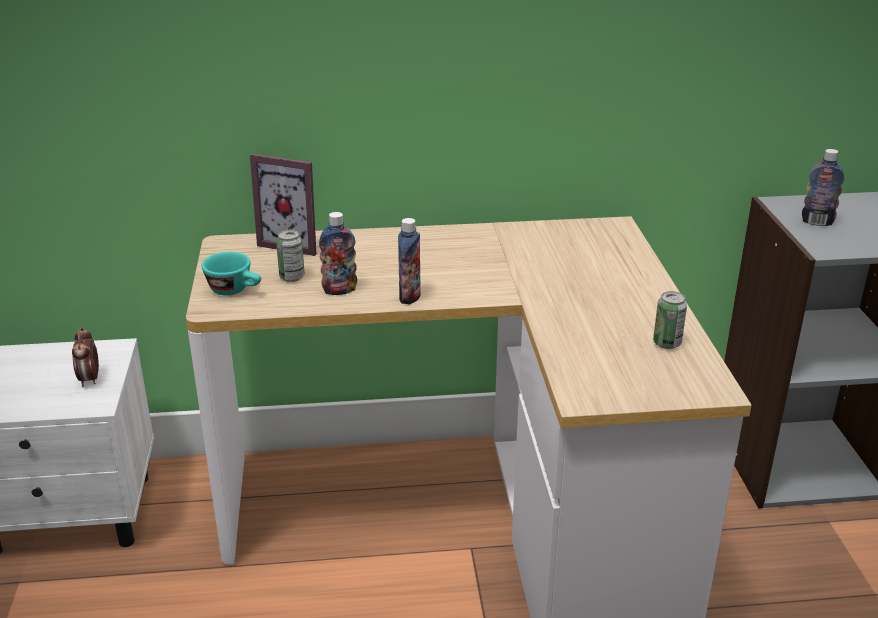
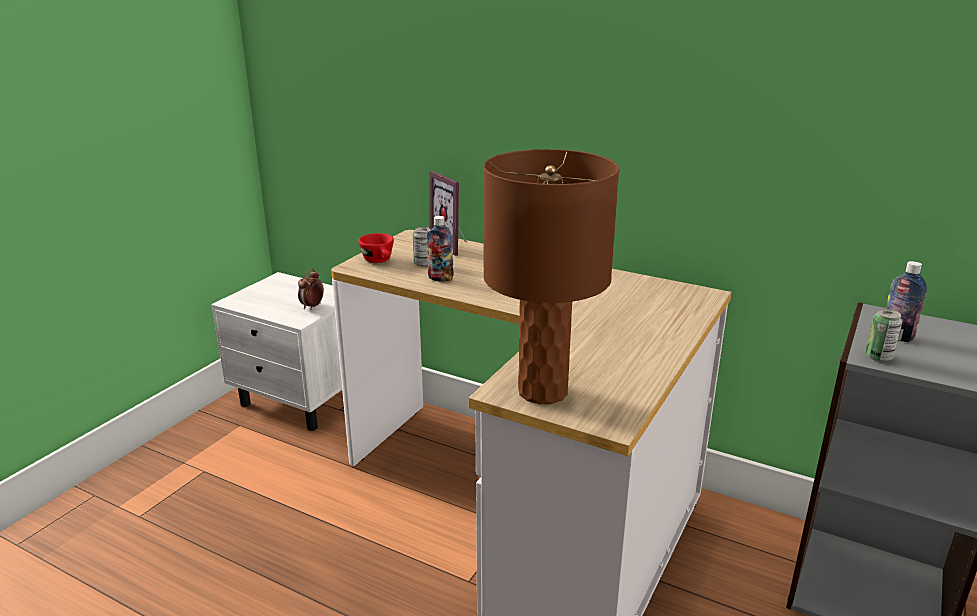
camera: 35 degrees right, 5 degrees down
turquoise cup [201,252,261,296] -> red cup [358,233,394,263]
bottle [398,218,421,305] -> none
can [653,291,687,349] -> can moved to [865,309,902,362]
none -> brown table lamp [483,149,619,404]

